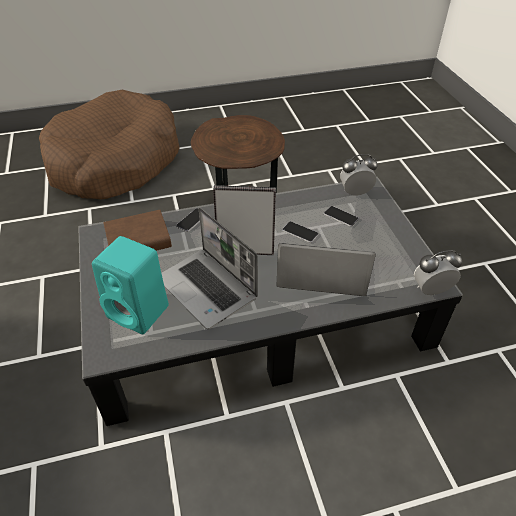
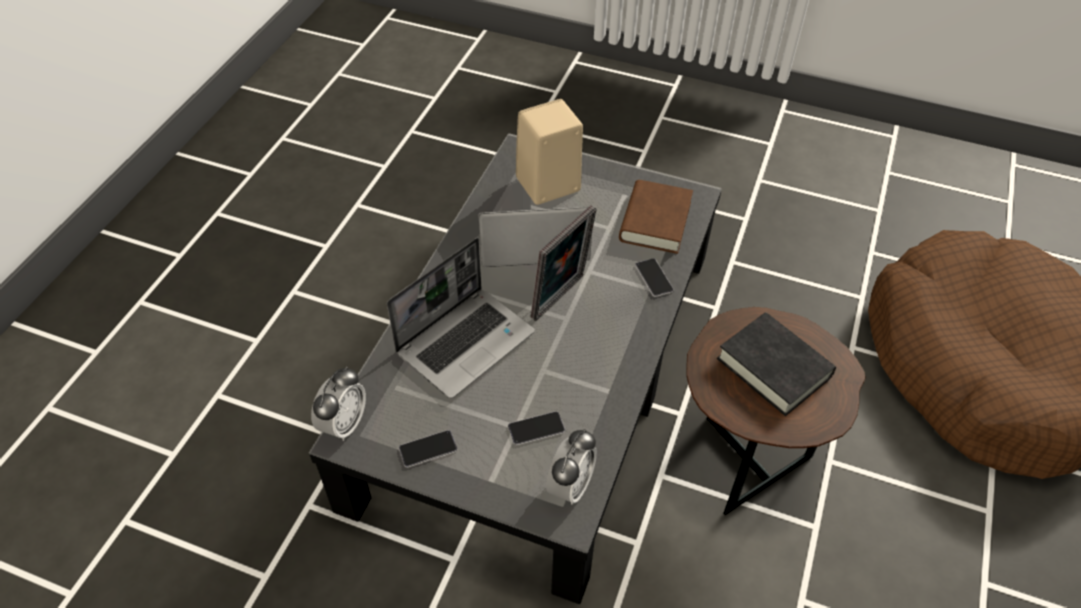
camera: 125 degrees right, 5 degrees up
turquoise speaker [92,236,169,334] -> beige speaker [516,99,583,205]
phone [282,221,319,243] -> phone moved to [399,430,457,468]
none -> black book [717,312,836,416]

